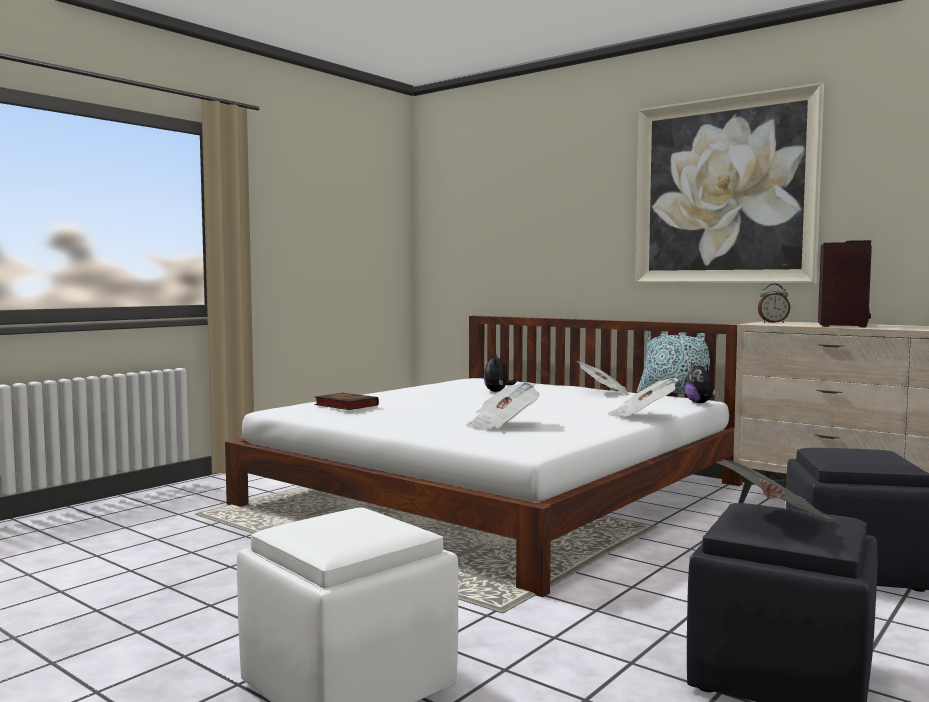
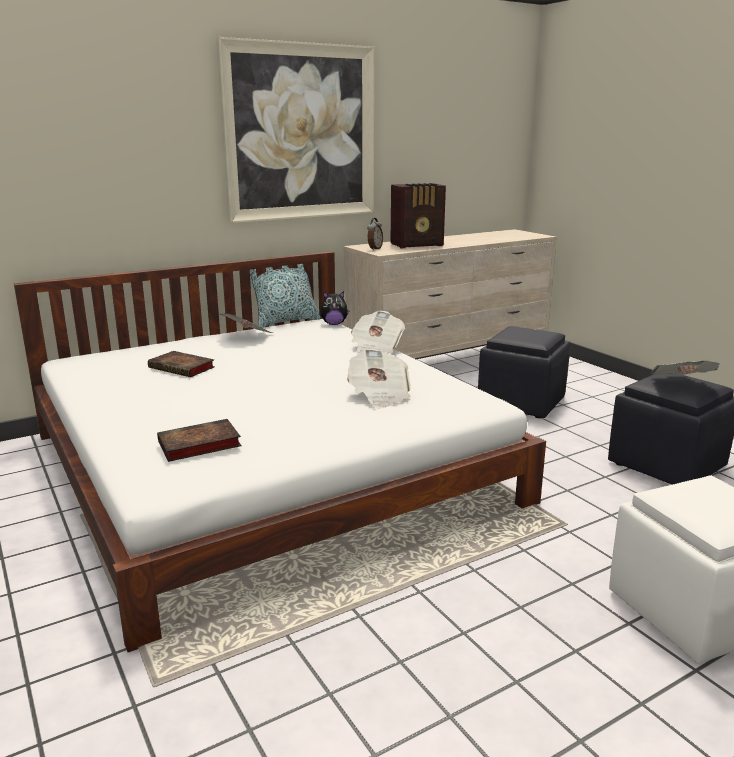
camera: 70 degrees left, 15 degrees up
plush toy [484,354,516,392] -> book [148,351,215,377]
radio [818,240,872,327] -> radio turned 120 degrees clockwise [390,183,446,248]

